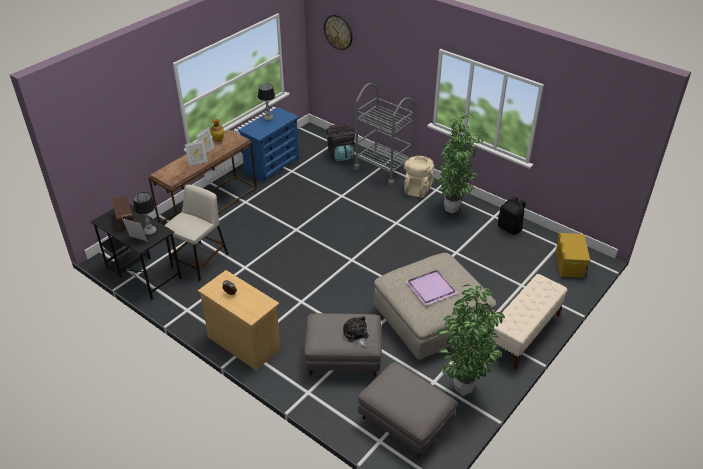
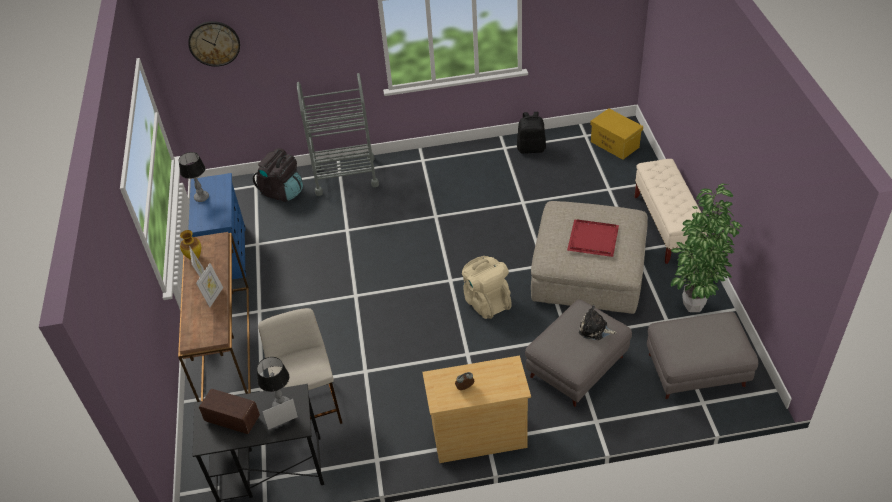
camera: 45 degrees left, 5 degrees up
beige backpack [404,156,434,198] -> beige backpack moved to [462,256,512,319]
purple tray [405,270,458,306] -> red tray [567,219,619,257]
potted plant [438,111,483,214] -> none

